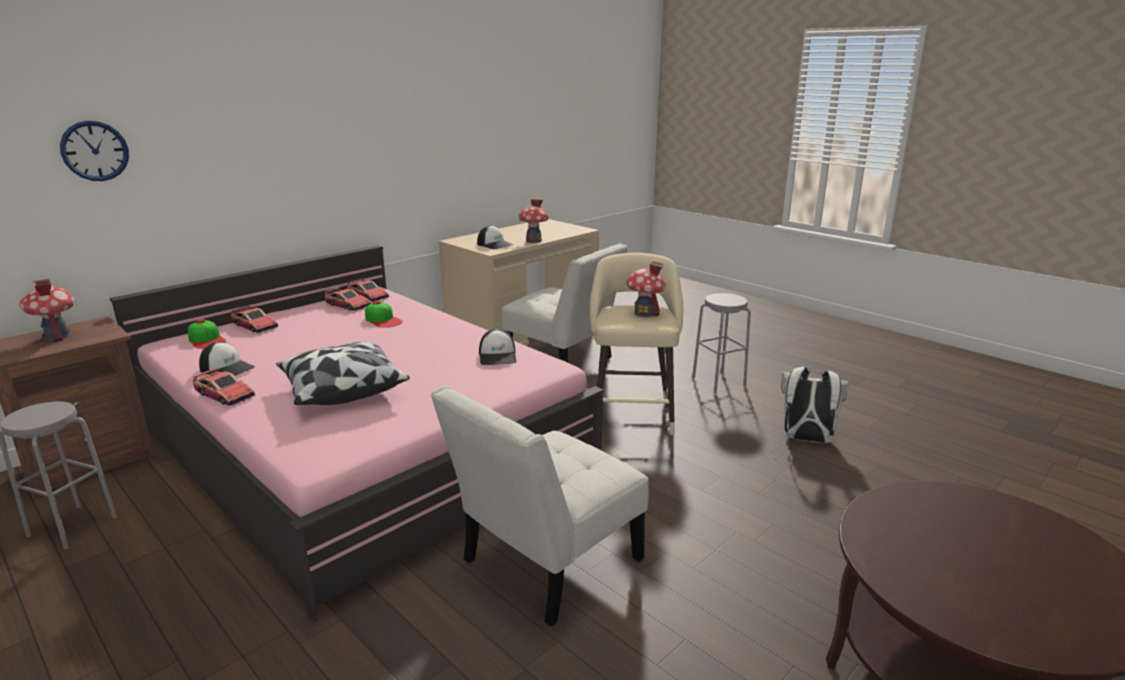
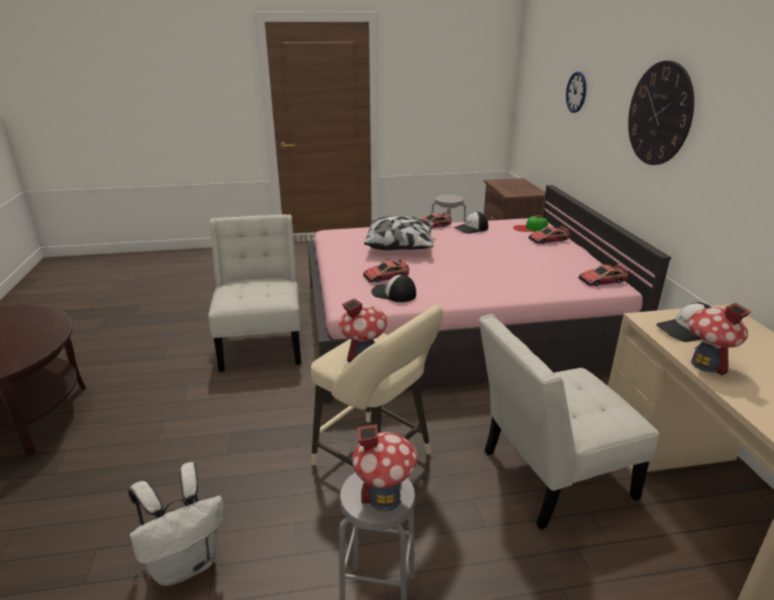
camera: 125 degrees right, 5 degrees up
toy house [19,279,74,342] -> toy house moved to [352,424,418,511]
toy car [324,287,371,311] -> toy car moved to [363,259,409,283]
cap [365,301,403,328] -> none
none -> wall clock [628,61,694,165]

